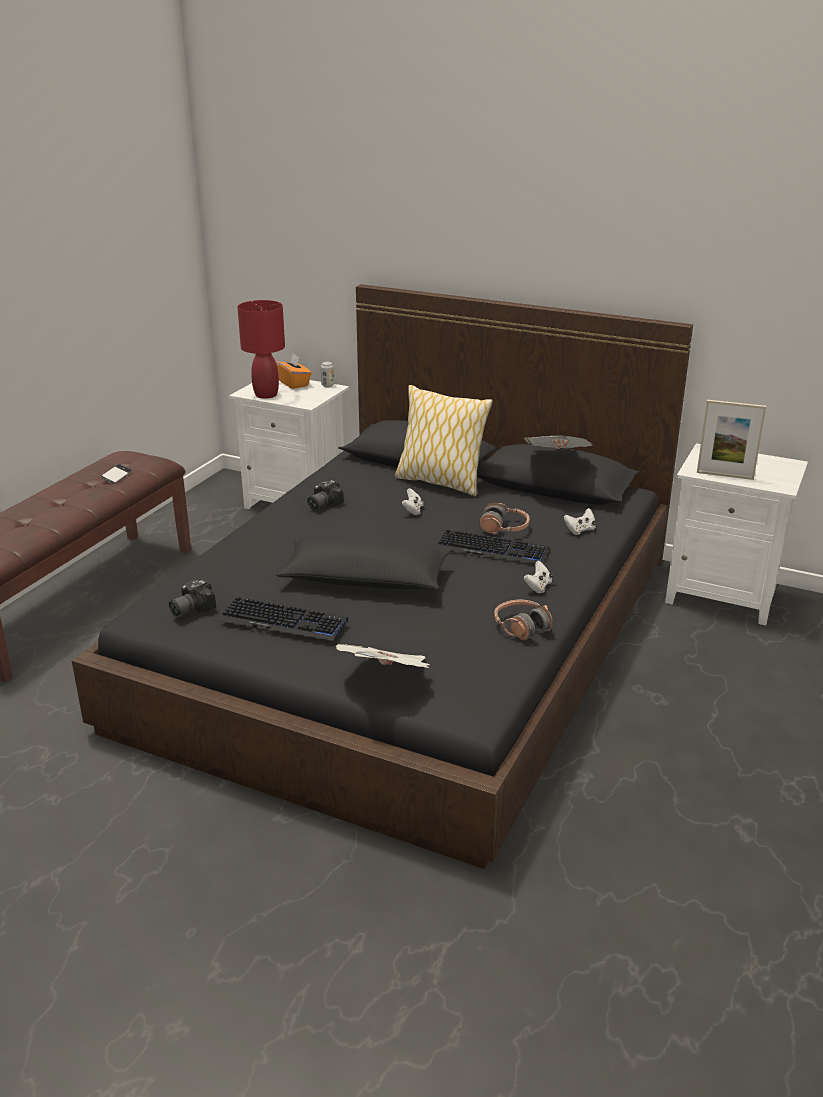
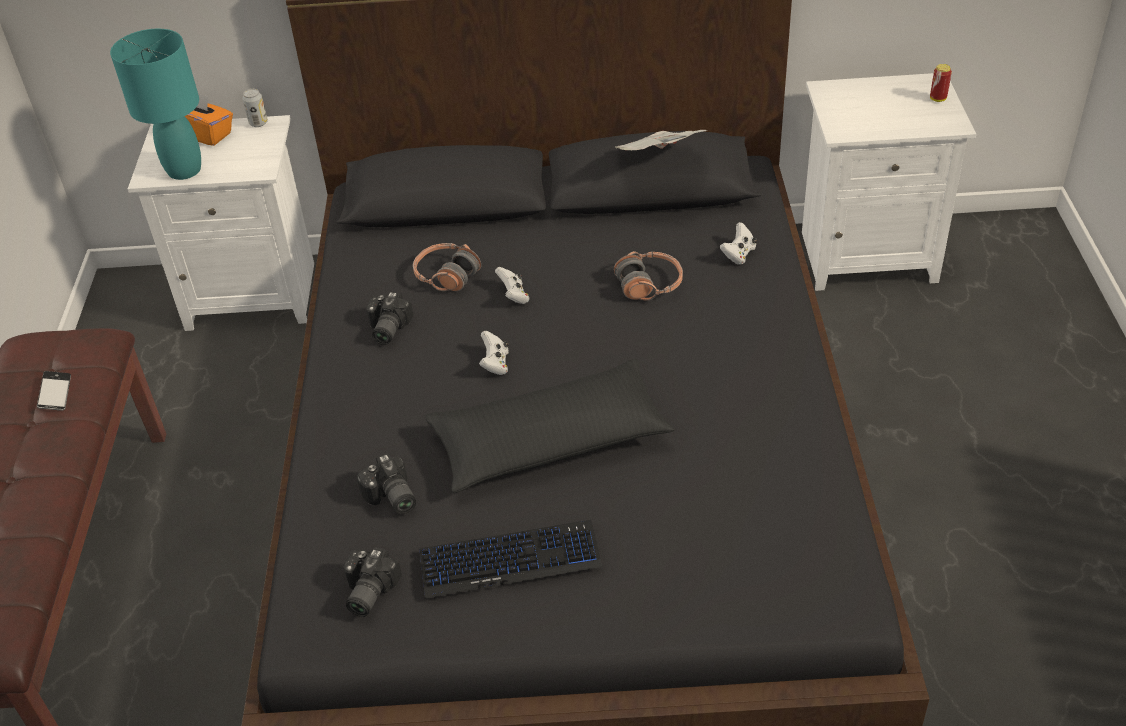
camera: 25 degrees left, 15 degrees up
red table lamp [237,300,285,399] -> turquoise table lamp [110,29,201,180]
newspaper [336,644,430,668] -> none
pillow [395,385,493,496] -> none
keyboard [435,529,549,564] -> none
headphones [494,600,553,640] -> headphones moved to [413,243,481,291]
white game controller [523,561,553,594] -> white game controller moved to [479,331,509,375]
picture frame [697,400,766,480] -> none
none -> camera [357,453,416,514]
none -> can [930,64,952,102]

